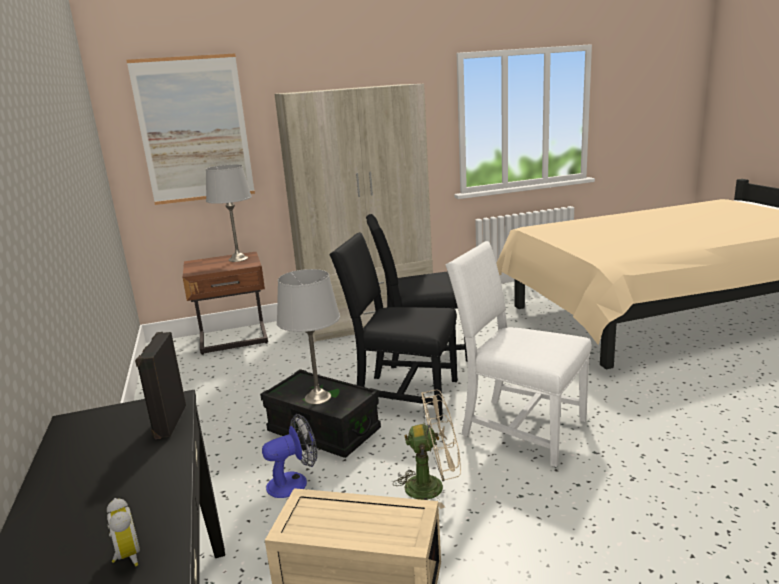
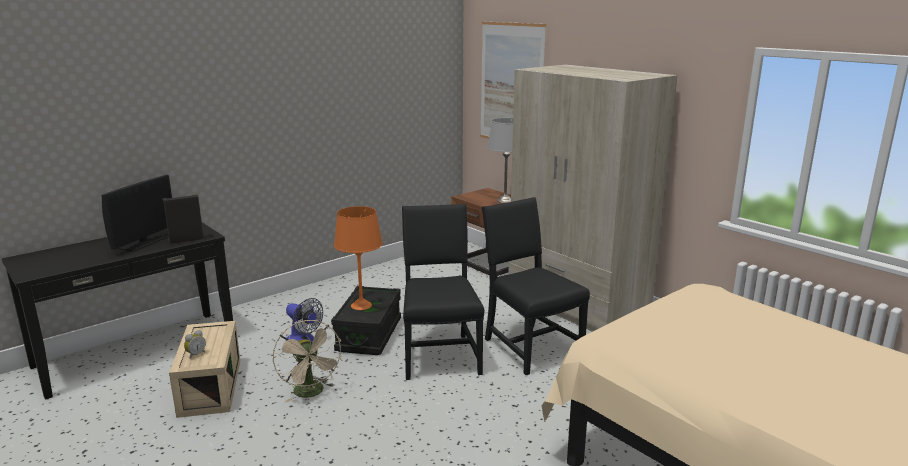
camera: 65 degrees right, 0 degrees up
alarm clock [107,498,140,566] -> alarm clock moved to [184,330,206,359]
grey table lamp [277,269,340,405] -> orange table lamp [334,206,383,310]
white chair [446,241,592,467] -> none
none -> monitor [102,175,172,252]

